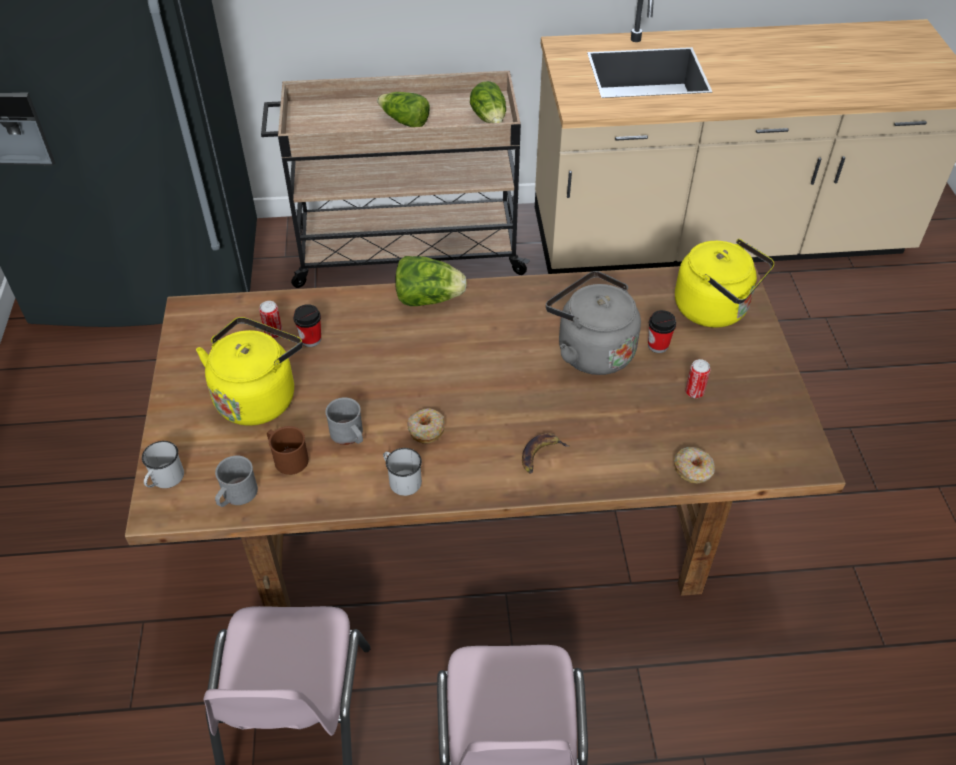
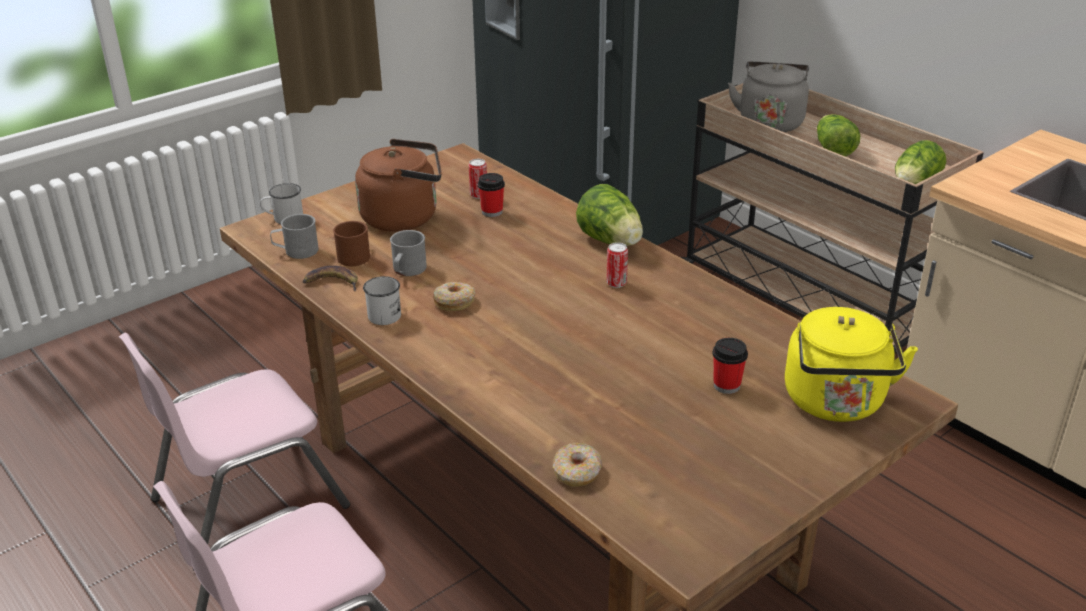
camera: 55 degrees right, 15 degrees down
yellow kettle [196,317,302,426] -> brown kettle [355,139,442,232]
banana [522,433,570,473] -> banana moved to [302,266,358,291]
grey kettle [546,271,641,375] -> grey kettle moved to [728,61,809,132]
can [685,359,710,398] -> can moved to [606,242,628,288]

